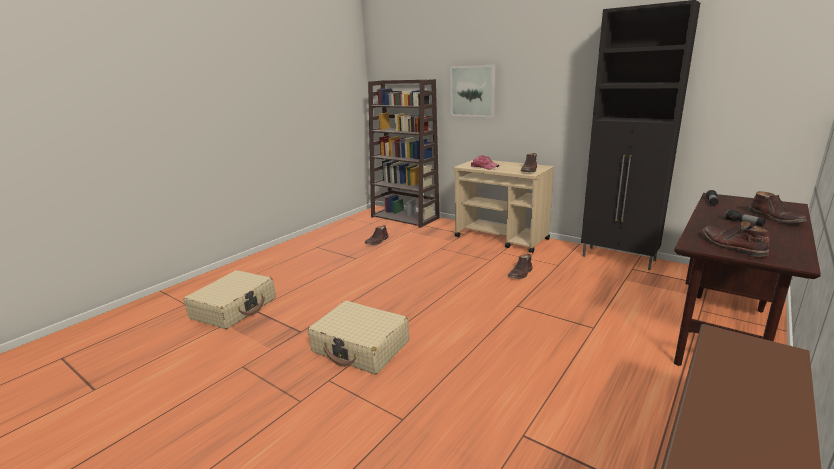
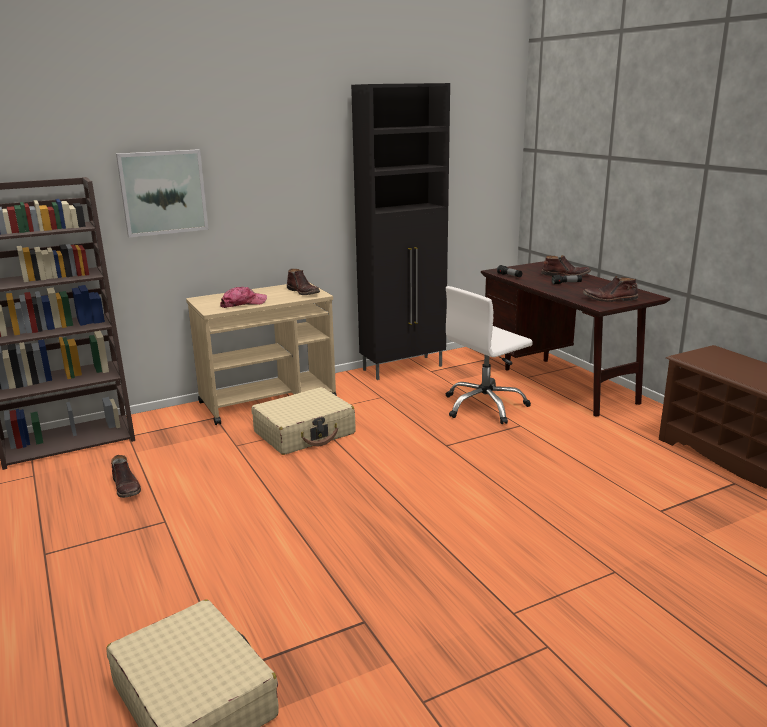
camera: 65 degrees left, 0 degrees up
beige suitcase [308,301,409,374] -> beige suitcase moved to [251,387,356,455]
brown boot [508,254,533,279] -> none
none -> white office chair [446,286,533,424]

